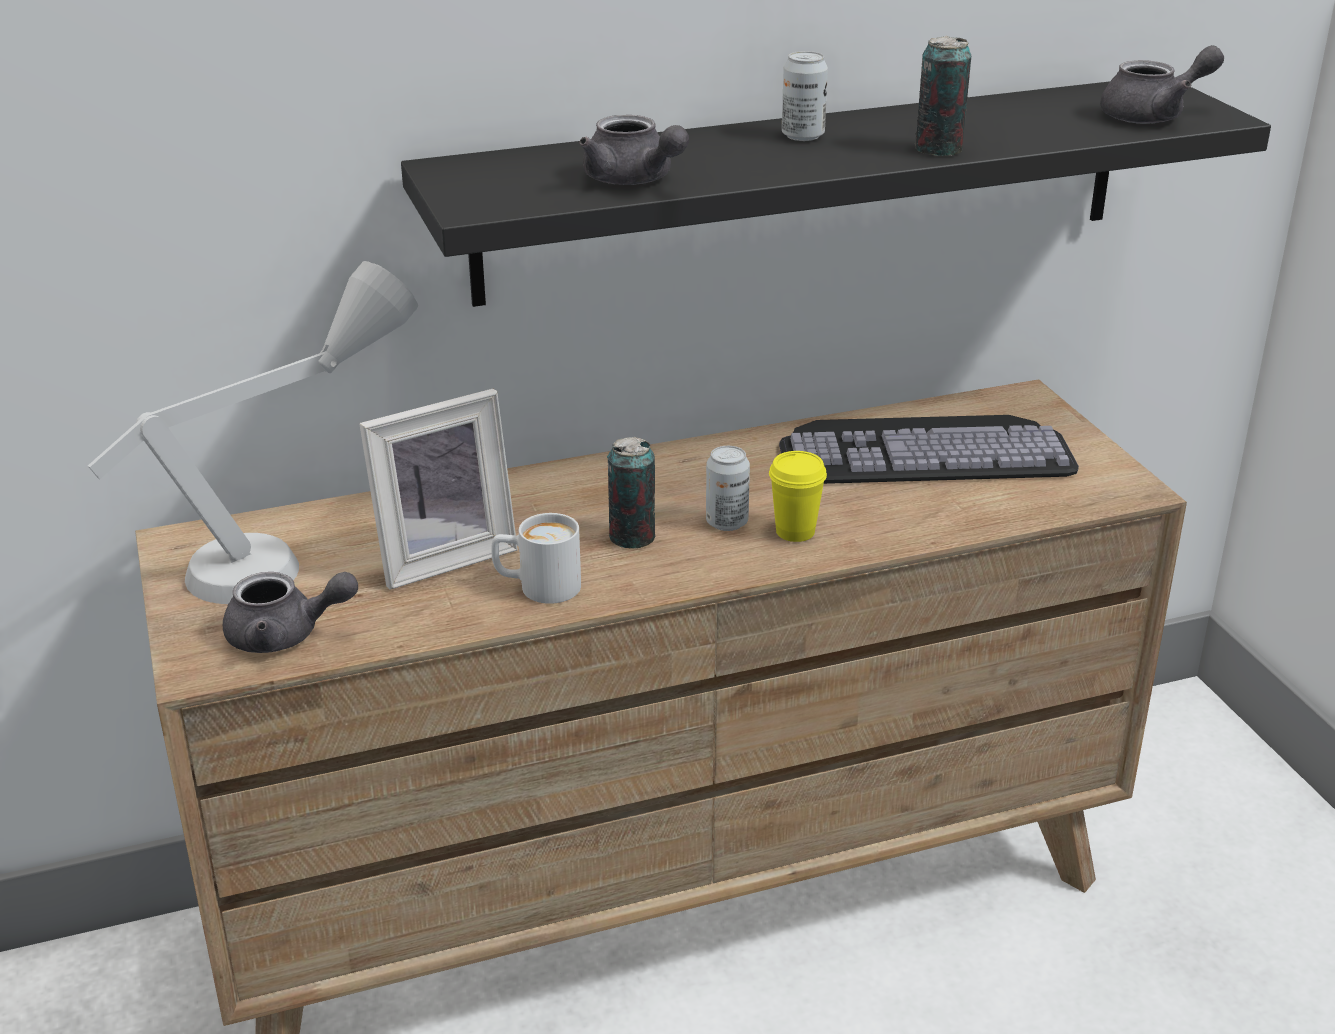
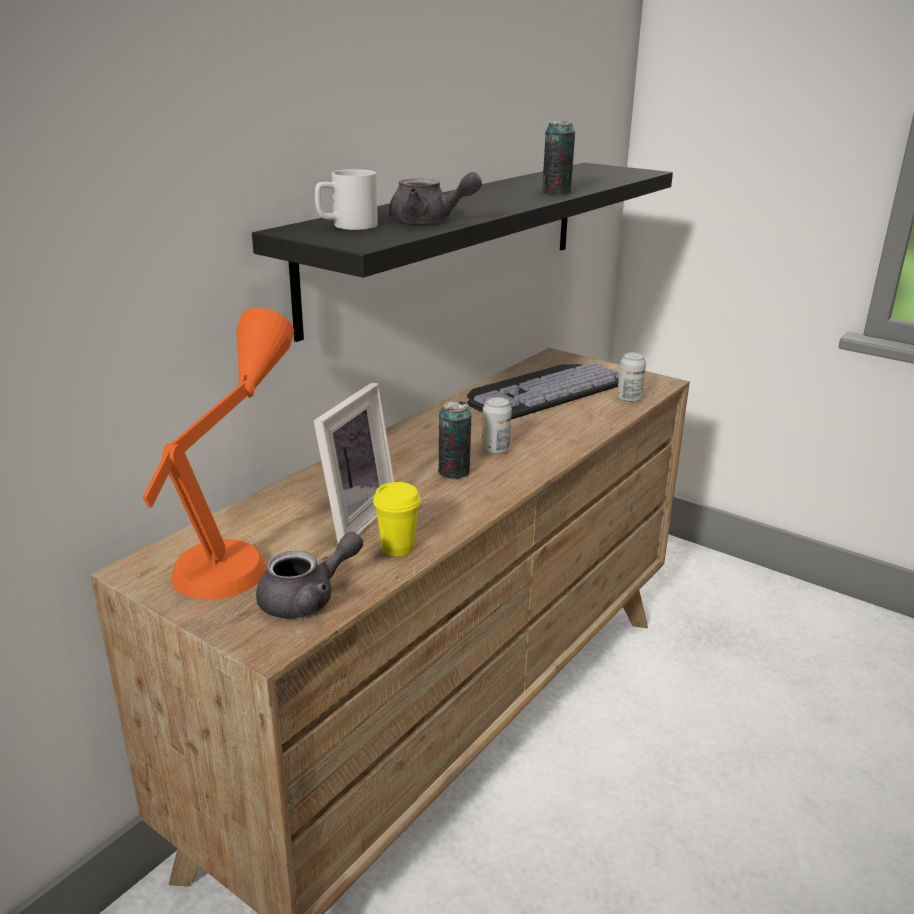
camera: 35 degrees left, 5 degrees down
grey table lamp [88,261,418,604] -> orange table lamp [142,308,294,600]
white mug [491,513,581,604] -> white mug moved to [315,169,378,230]
yellow cup [769,451,827,542] -> yellow cup moved to [373,482,421,556]
can [782,51,828,141] -> can moved to [617,352,646,403]
grey teapot [1100,45,1224,124] -> none

